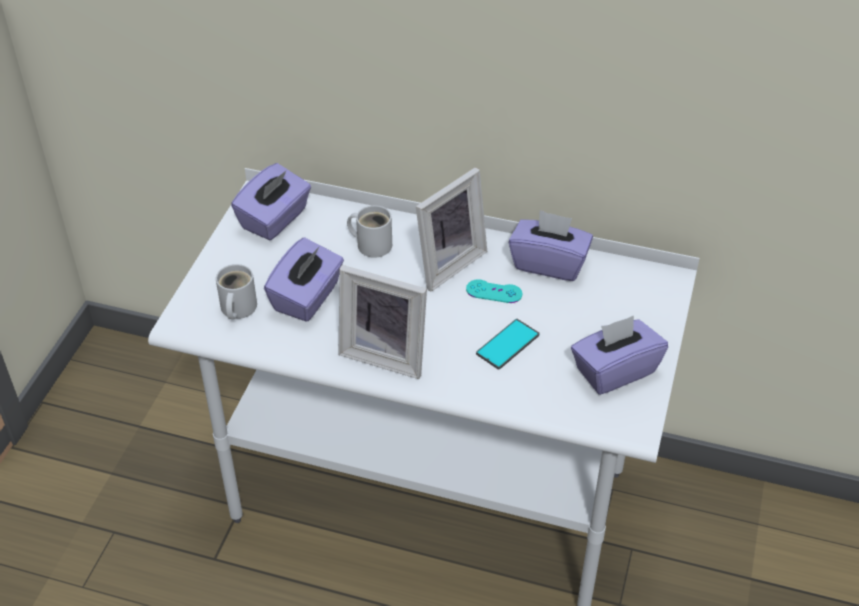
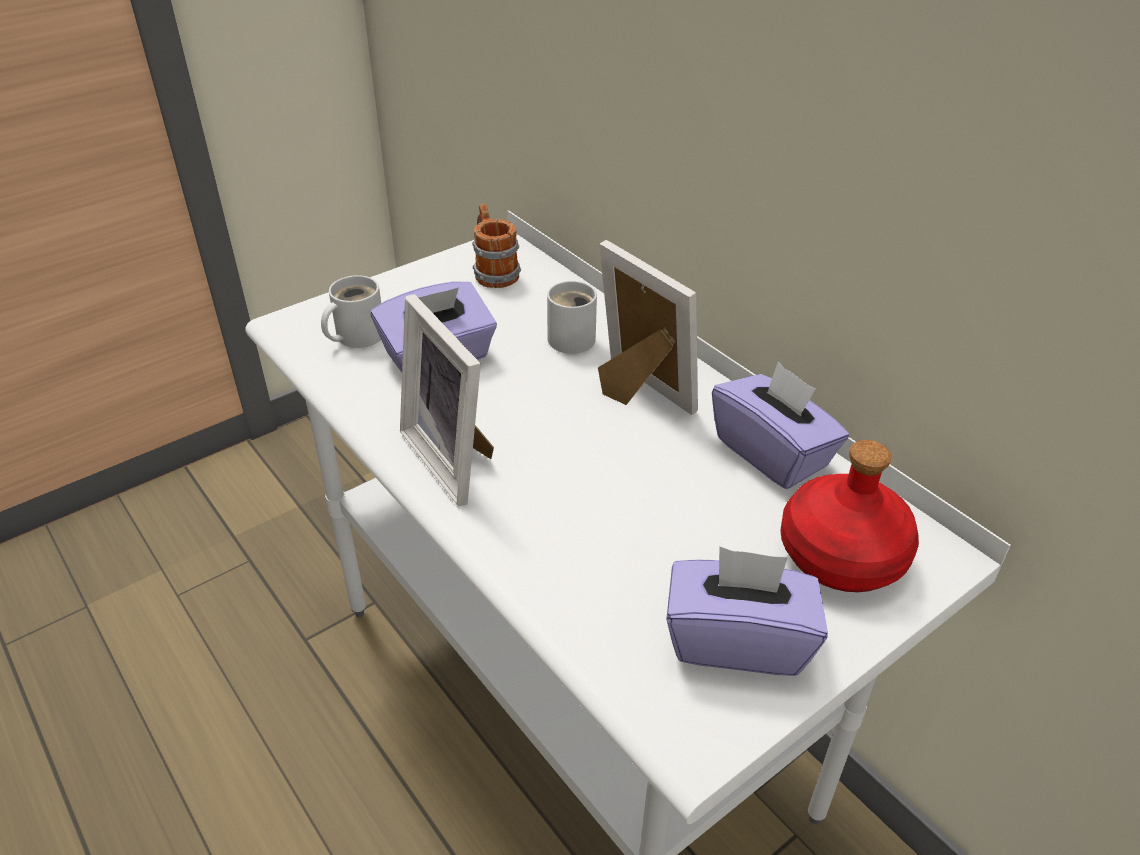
camera: 35 degrees right, 5 degrees down
purple tissue box [231,163,311,240] -> mug [472,204,521,288]
picture frame [416,167,487,291] -> picture frame turned 120 degrees counterclockwise [598,240,698,415]
turquoise game controller [466,279,522,303] -> none
phone [476,319,539,370] -> none
none -> red bottle [780,440,919,592]

